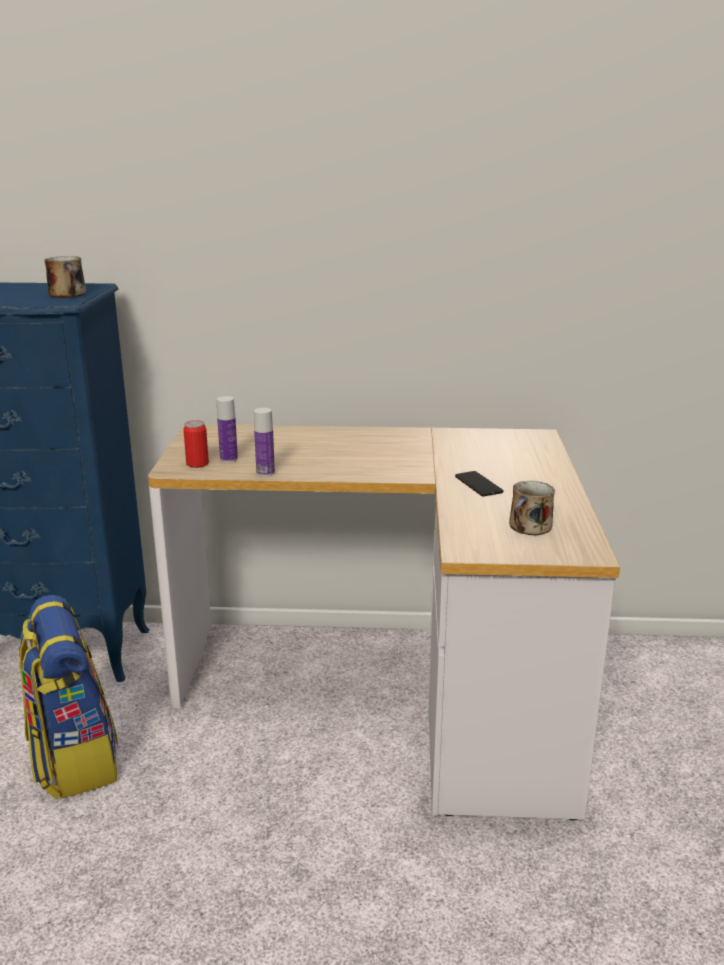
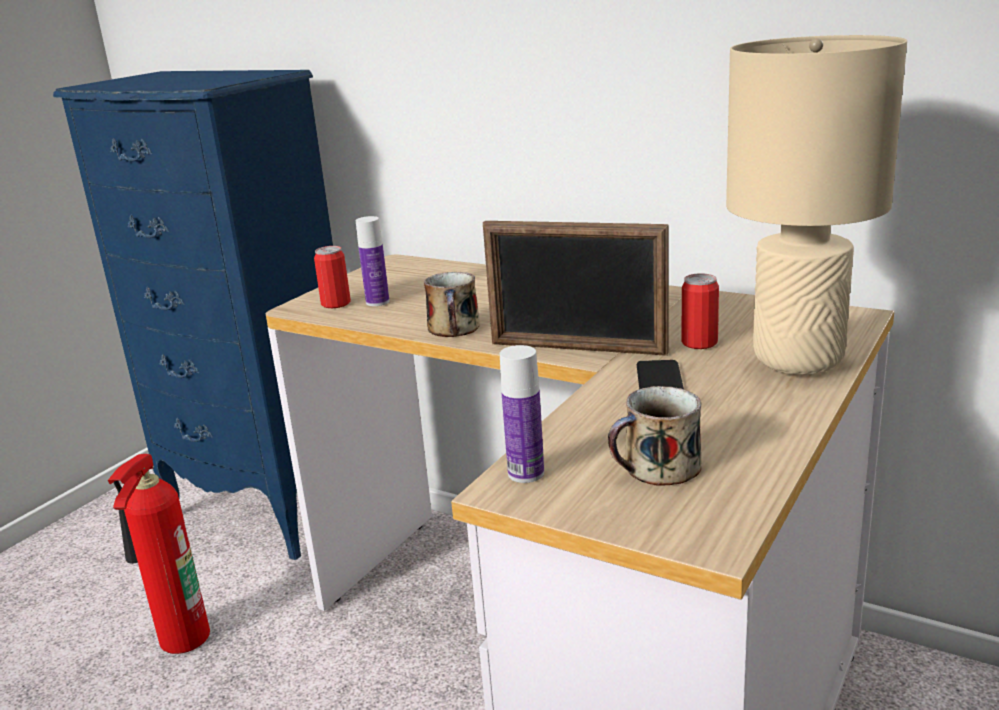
camera: 30 degrees right, 0 degrees up
backpack [19,595,118,799] -> fire extinguisher [108,454,210,654]
mug [44,256,86,298] -> mug moved to [424,272,480,337]
bottle [254,408,275,477] -> bottle moved to [500,345,544,483]
none -> picture frame [483,221,669,356]
none -> can [681,273,719,349]
none -> beige table lamp [726,35,907,375]

